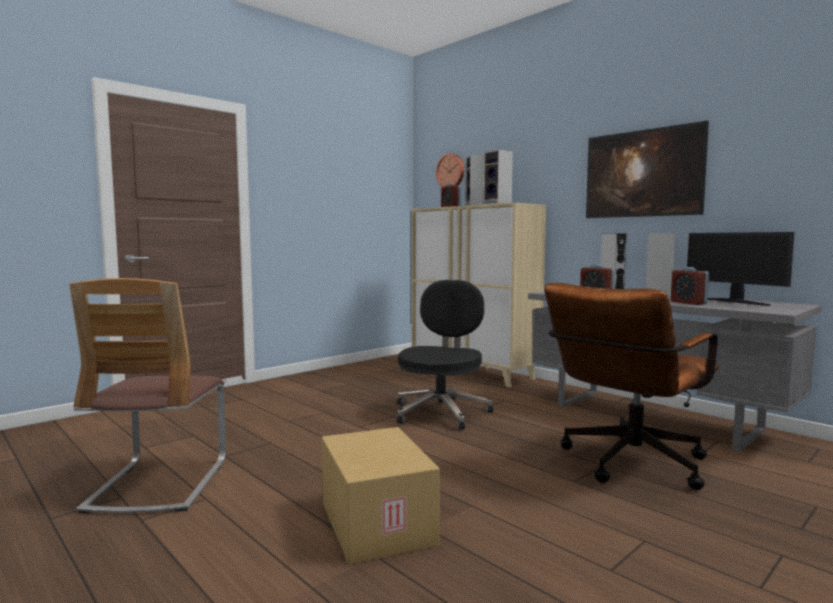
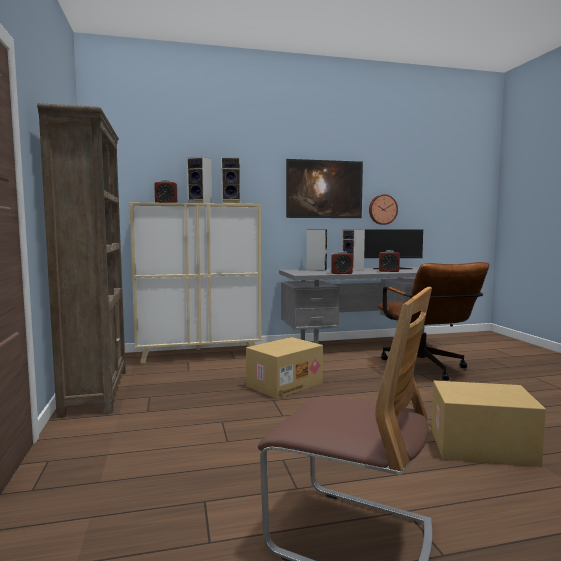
camera: 60 degrees left, 0 degrees up
black office chair [397,280,493,430] -> cardboard box [246,337,323,399]
wall clock [436,154,464,187] -> wall clock moved to [369,194,398,225]
none -> brown bookcase [37,103,126,418]

